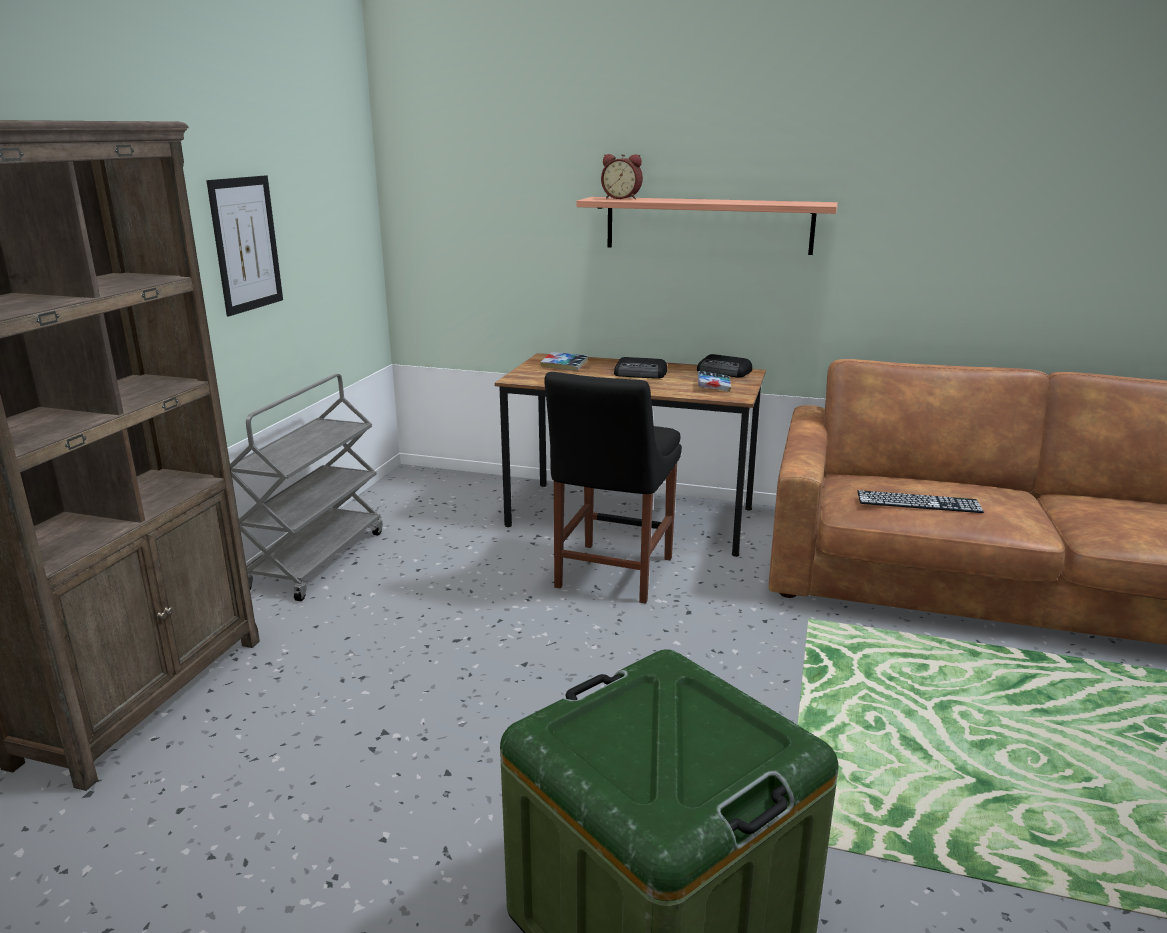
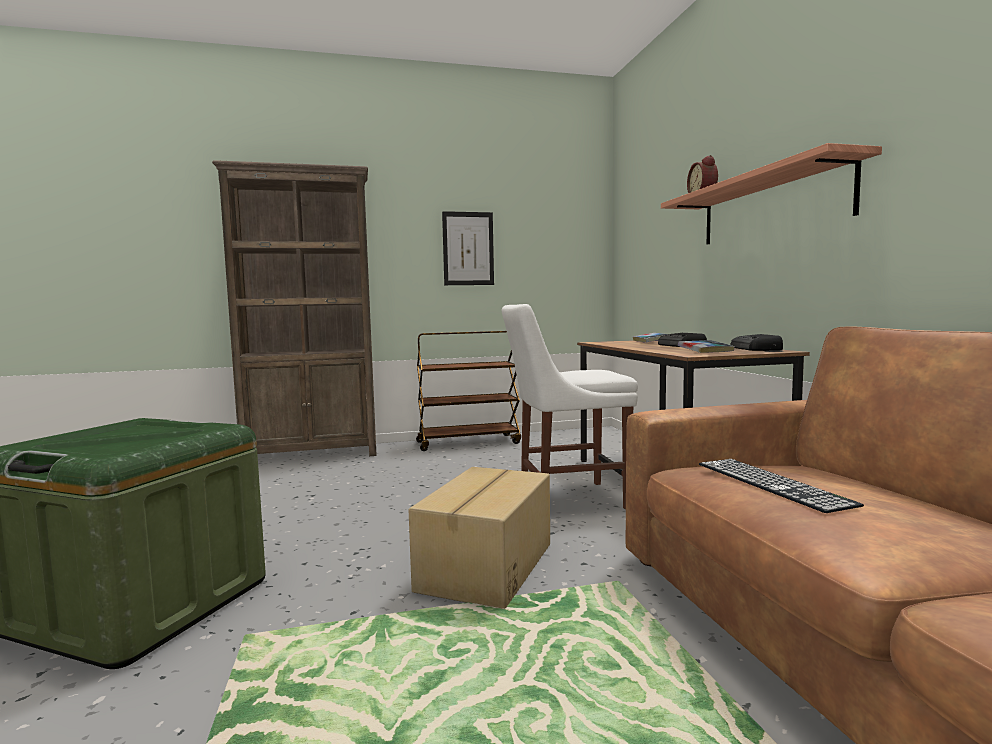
camera: 60 degrees right, 15 degrees down
grey cart [230,374,383,601] -> brown cart [416,331,521,451]
black chair [544,372,682,604] -> white chair [502,304,638,510]
none -> cardboard box [409,467,550,609]

